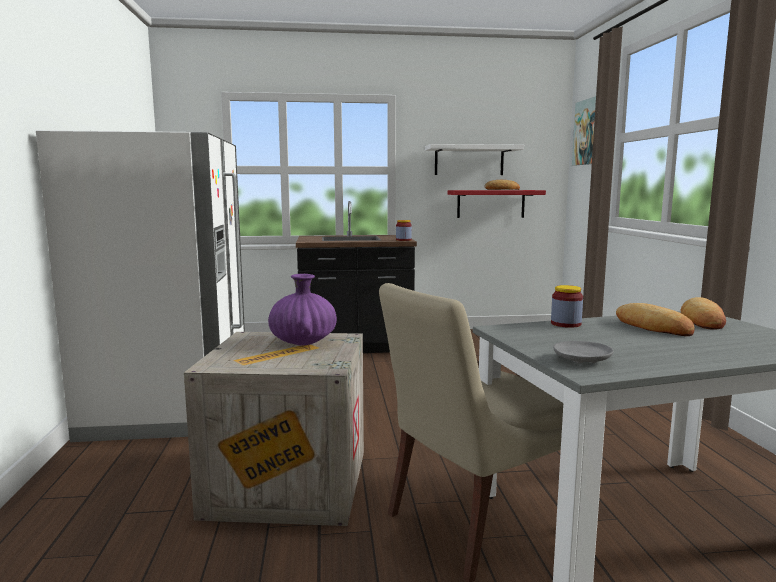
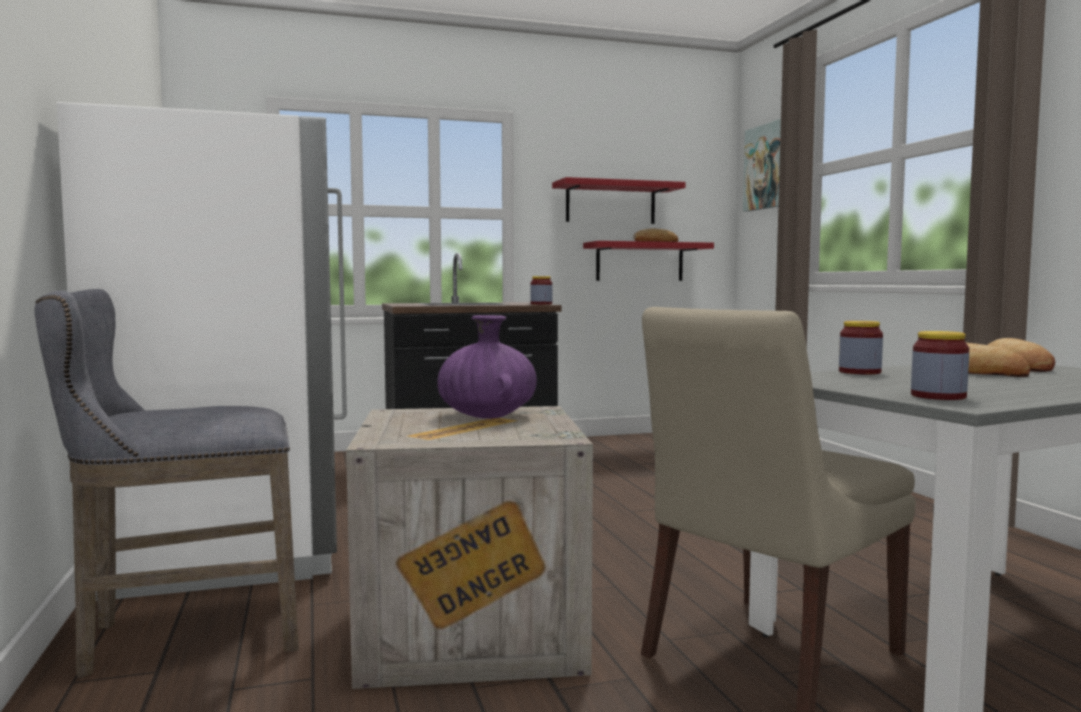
camera: 10 degrees left, 5 degrees down
white shelf [425,144,524,175] -> red shelf [552,177,686,224]
grey plate [553,341,614,363] -> jar [911,331,969,400]
none -> grey stool [34,289,299,678]

